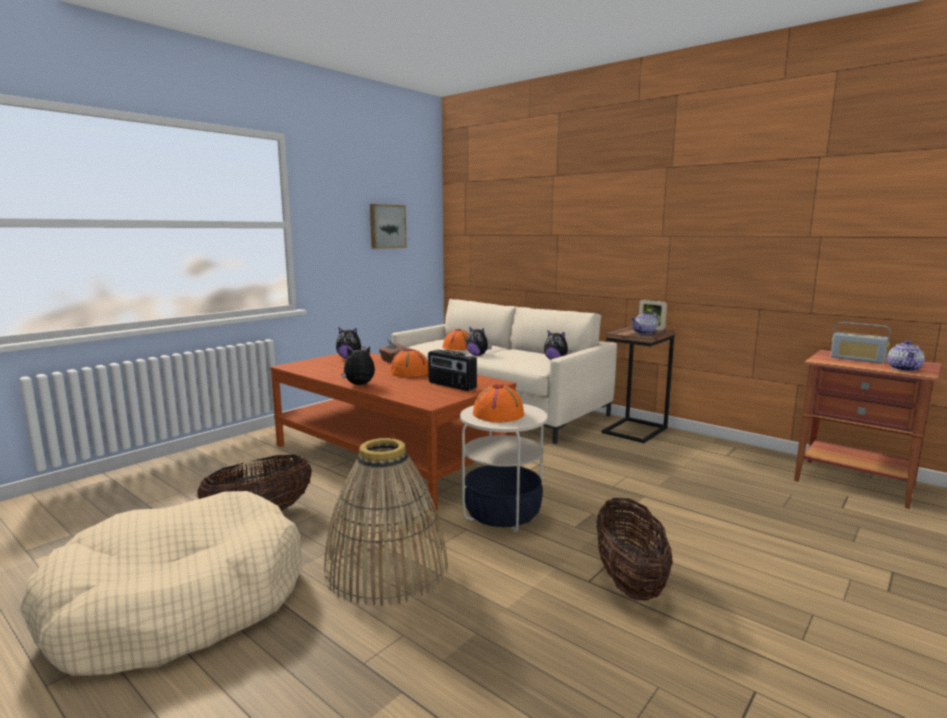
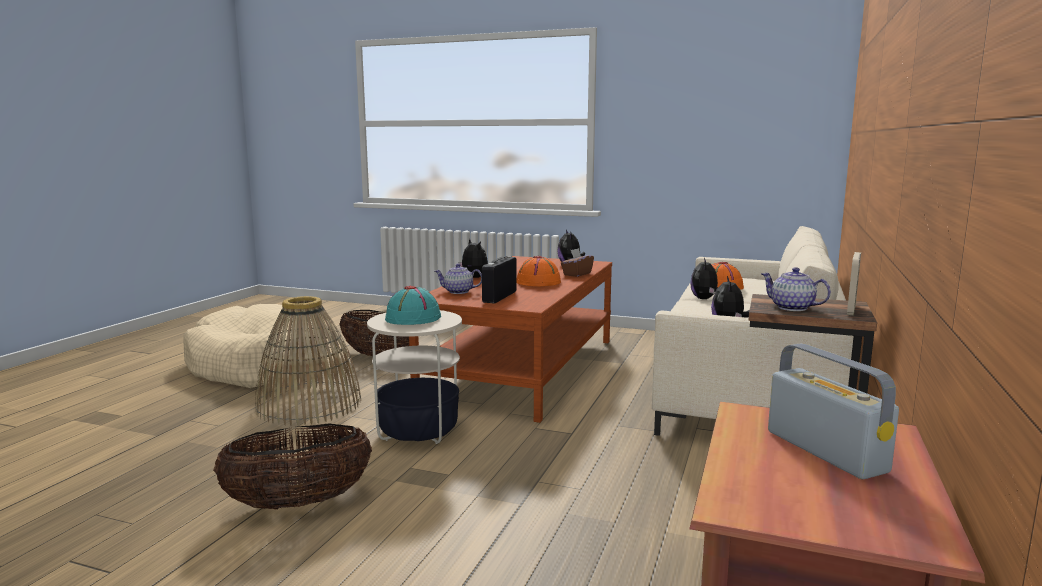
camera: 70 degrees right, 0 degrees up
picture [370,204,407,249] -> none
orange hat [473,384,524,422] -> turquoise hat [385,285,441,325]
radio [830,322,890,364] -> radio turned 135 degrees clockwise [768,343,899,479]
teapot [887,340,925,371] -> teapot moved to [435,263,482,294]

